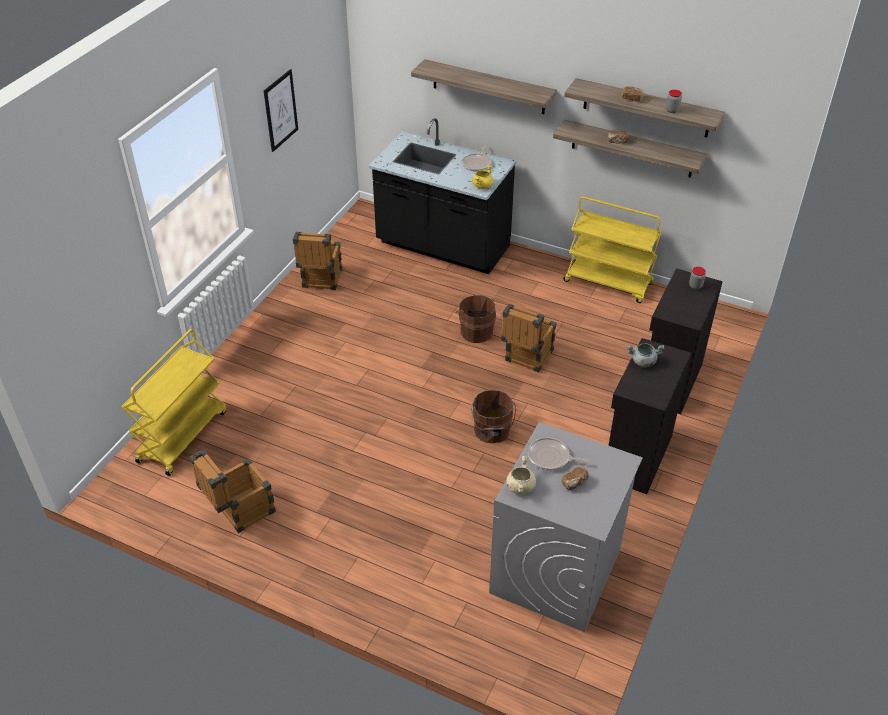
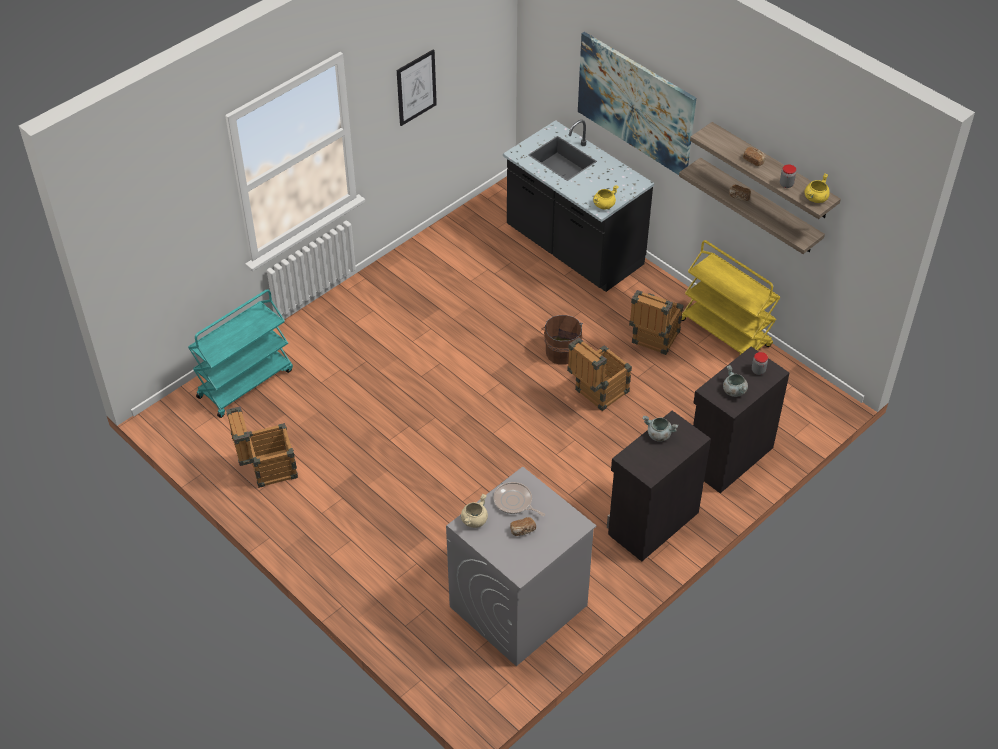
camera: 20 degrees right, 5 degrees up
yellow cart [121,329,226,476] -> turquoise cart [188,289,293,418]
crate [293,232,342,290] -> crate moved to [629,290,684,355]
shelf [411,59,557,114] -> picture [578,32,696,175]
frying pan [462,145,492,172] -> none
brown bucket [471,390,516,443] -> none
none -> grey cooking pot [723,365,748,397]
none -> yellow cooking pot [804,173,830,203]

